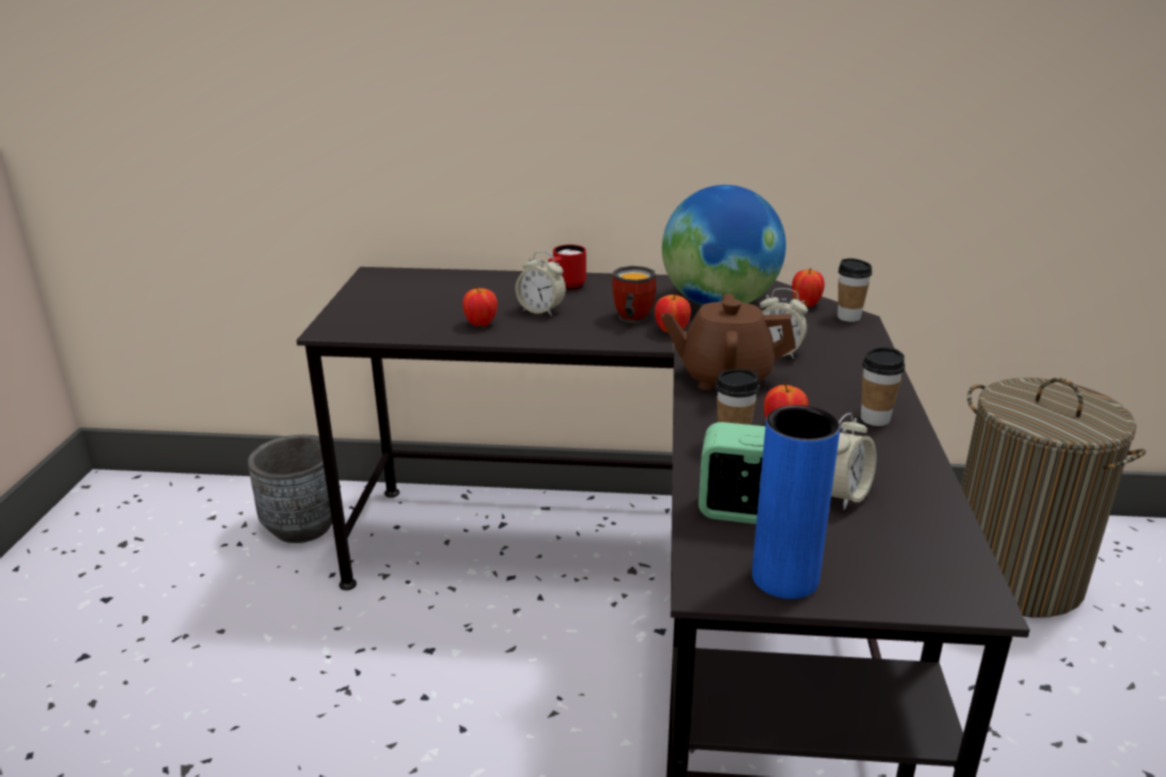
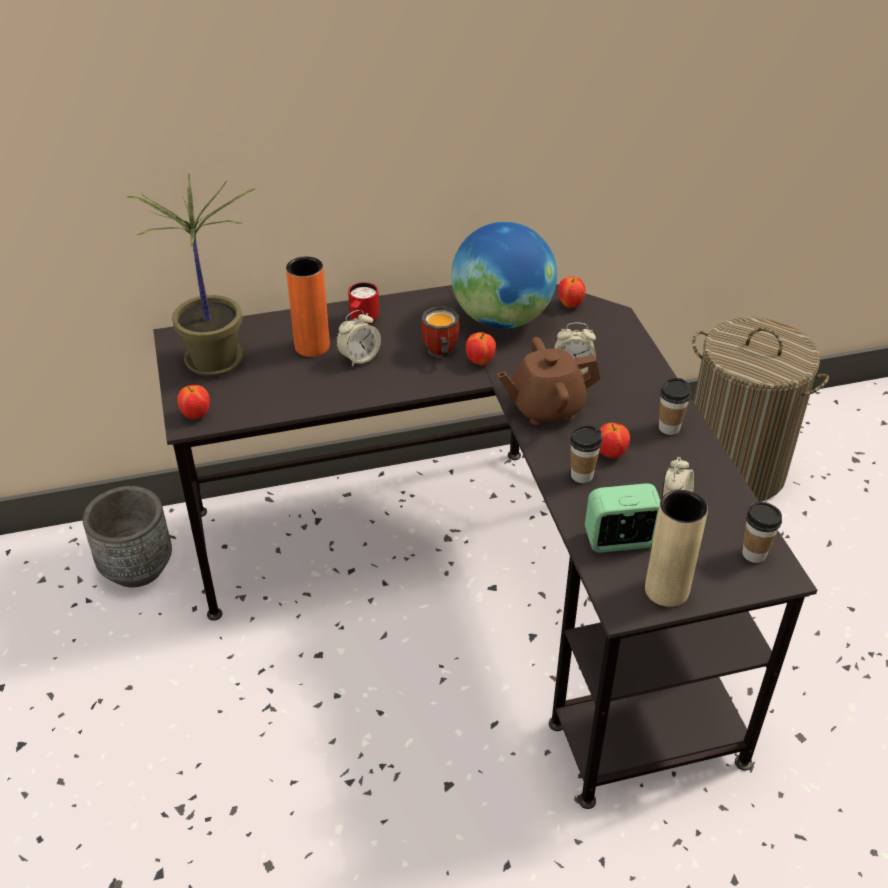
camera: 20 degrees left, 15 degrees up
apple [462,286,497,327] -> apple moved to [177,385,210,419]
alarm clock [515,251,566,316] -> alarm clock turned 45 degrees counterclockwise [336,310,381,367]
blue vase [752,405,840,599] -> beige vase [645,490,708,607]
cup [838,258,872,322] -> cup moved to [742,502,782,563]
none -> potted plant [127,174,257,376]
none -> orange vase [286,257,330,357]

